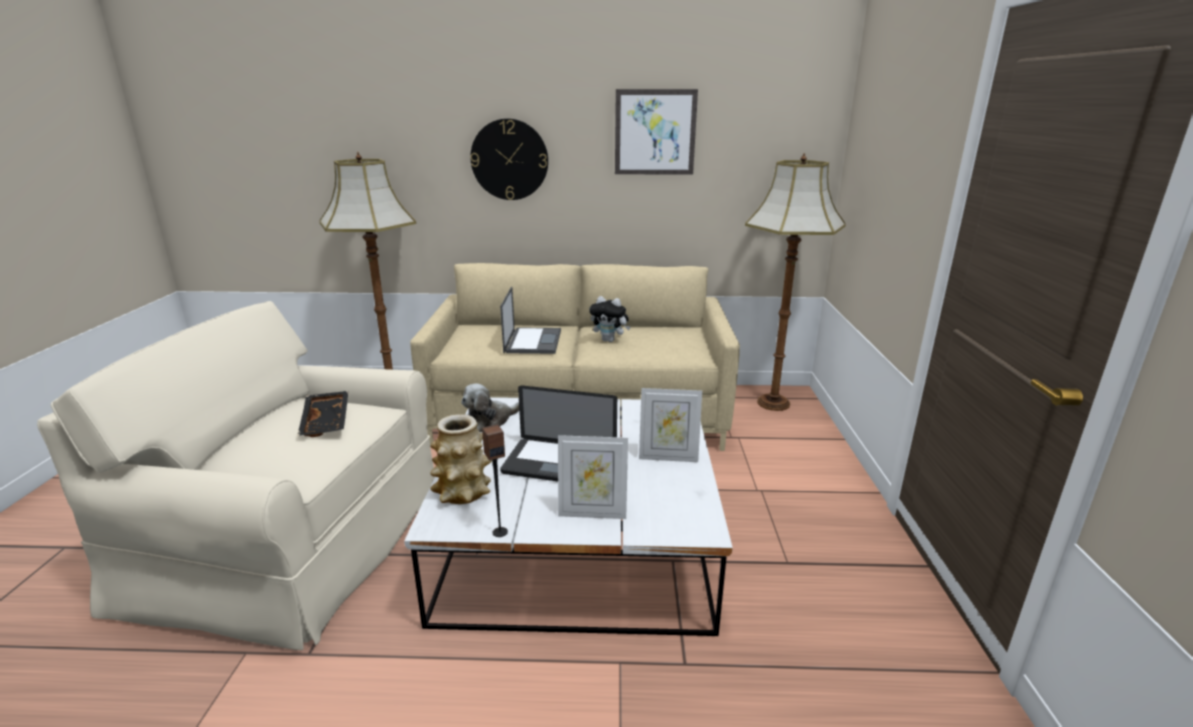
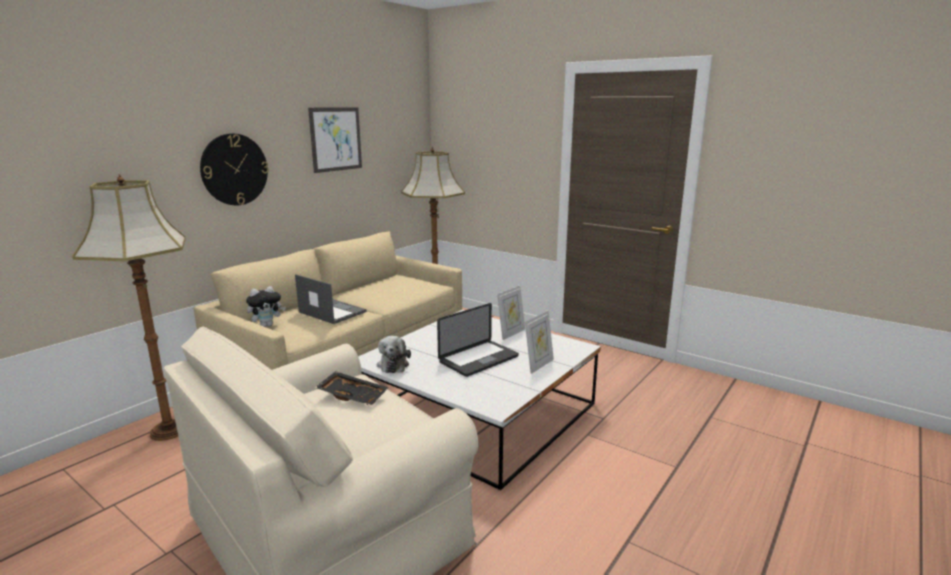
camera: 55 degrees left, 5 degrees down
vase [430,414,493,504] -> none
speaker [482,424,508,537] -> none
plush toy [589,296,631,342] -> plush toy moved to [246,286,286,327]

